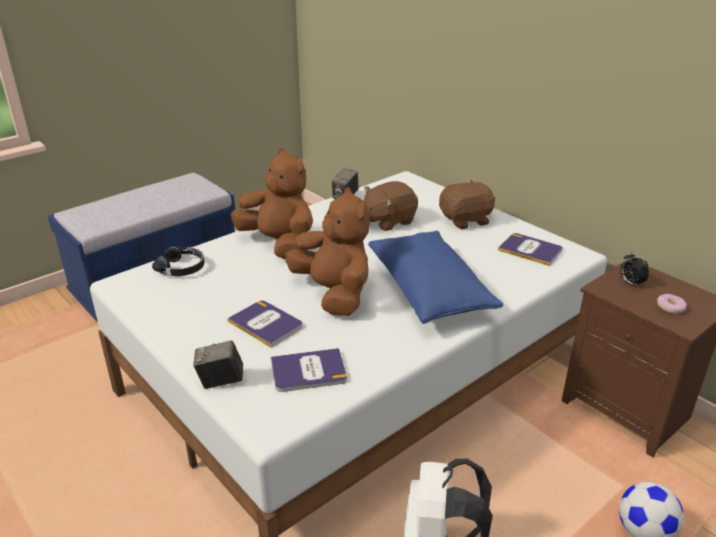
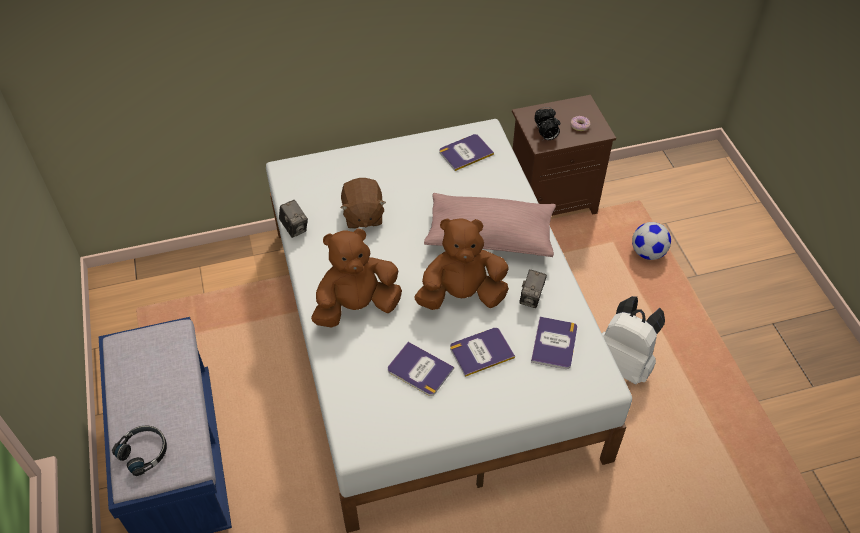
camera: 65 degrees left, 20 degrees up
black headphones [152,247,204,276] -> black headphones moved to [112,426,167,476]
camera [193,340,243,389] -> camera moved to [519,269,547,308]
blue pillow [368,231,503,324] -> pink pillow [424,193,556,257]
brown plush toy [439,179,495,230] -> none
none -> book [388,342,454,396]
none -> alarm clock [539,118,560,140]

